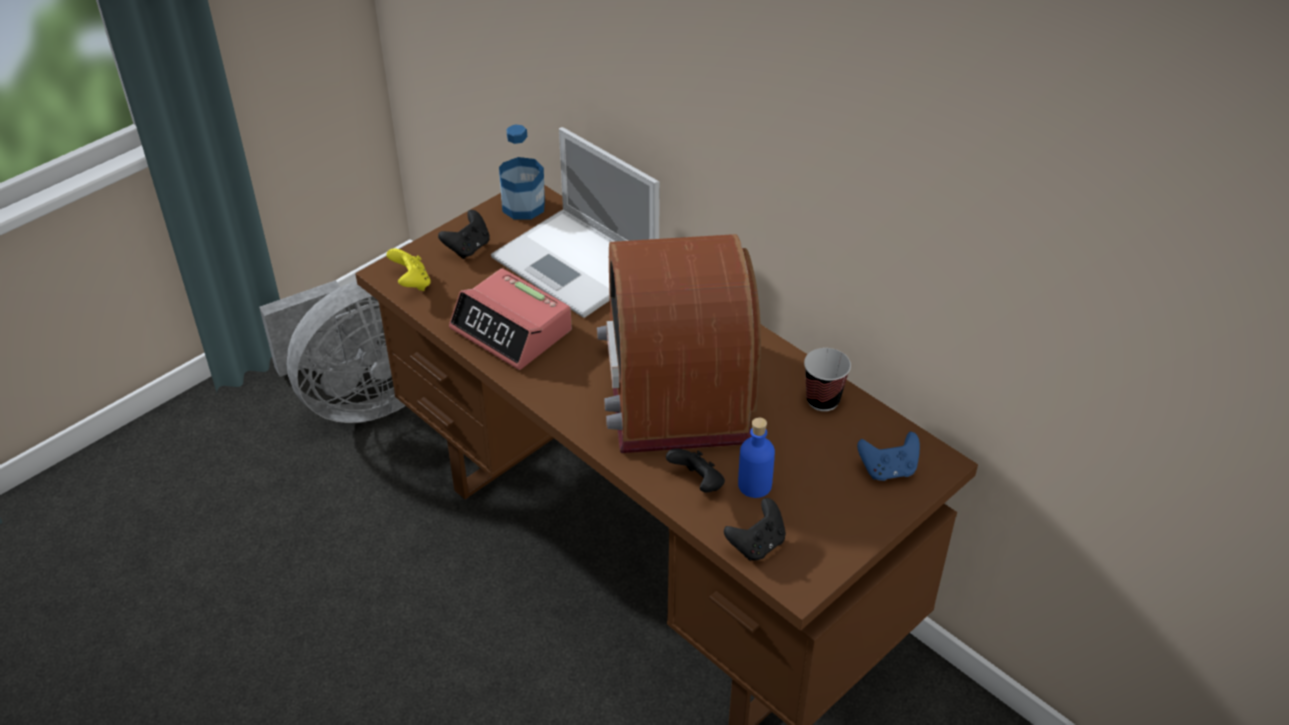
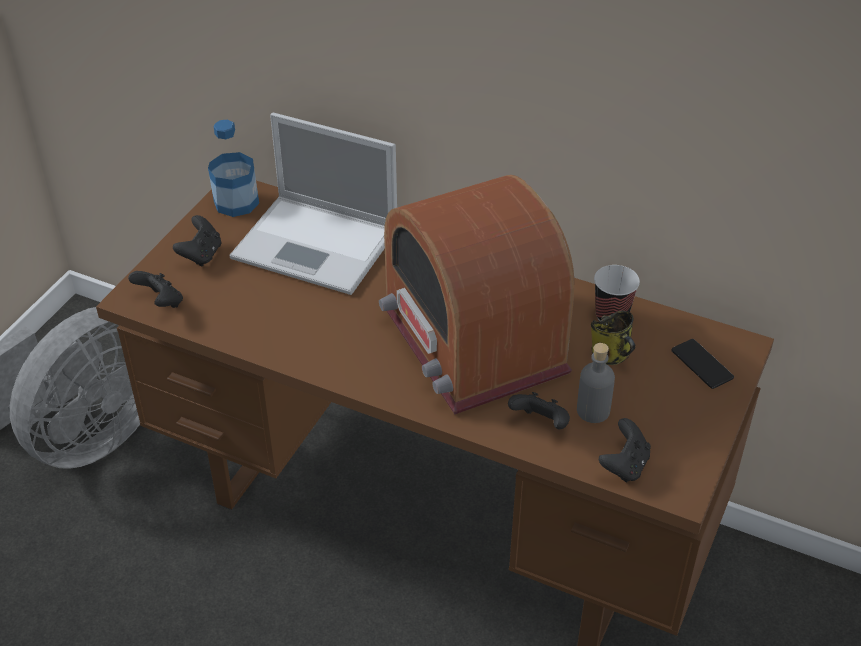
camera: 20 degrees left, 0 degrees up
yellow game controller [386,248,431,291] -> black game controller [128,271,183,308]
alarm clock [449,268,572,370] -> none
blue bottle [738,417,775,498] -> grey bottle [577,343,615,423]
blue game controller [857,432,920,481] -> phone [672,339,734,389]
none -> mug [591,310,635,365]

